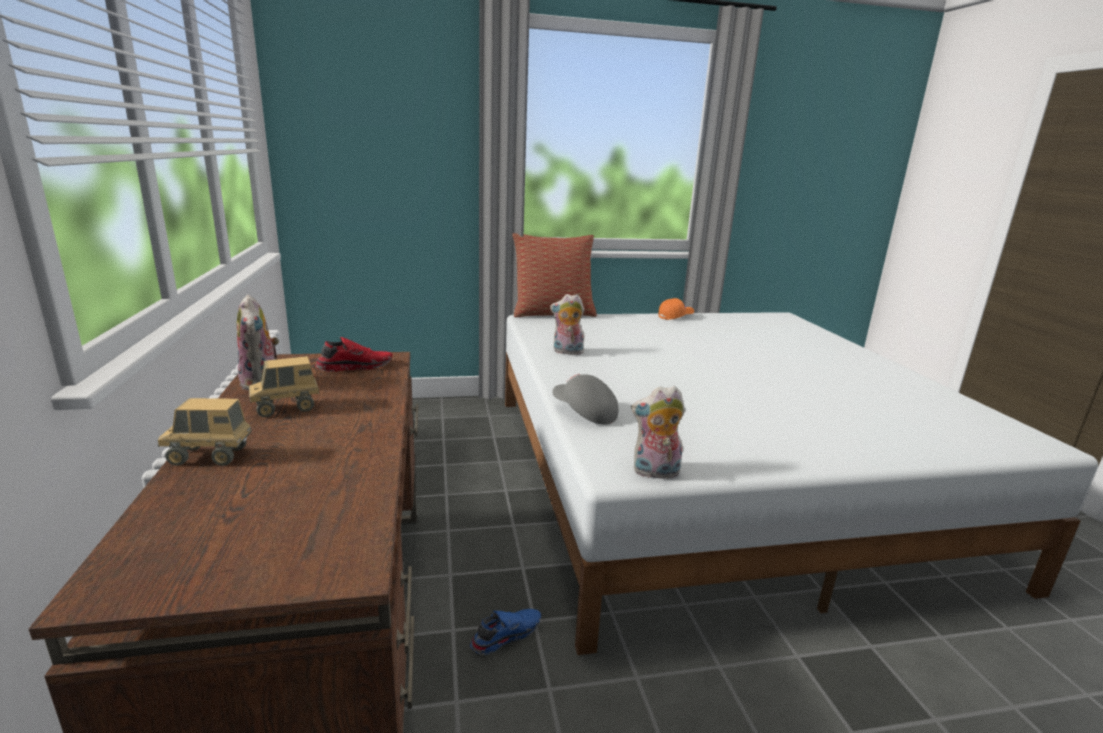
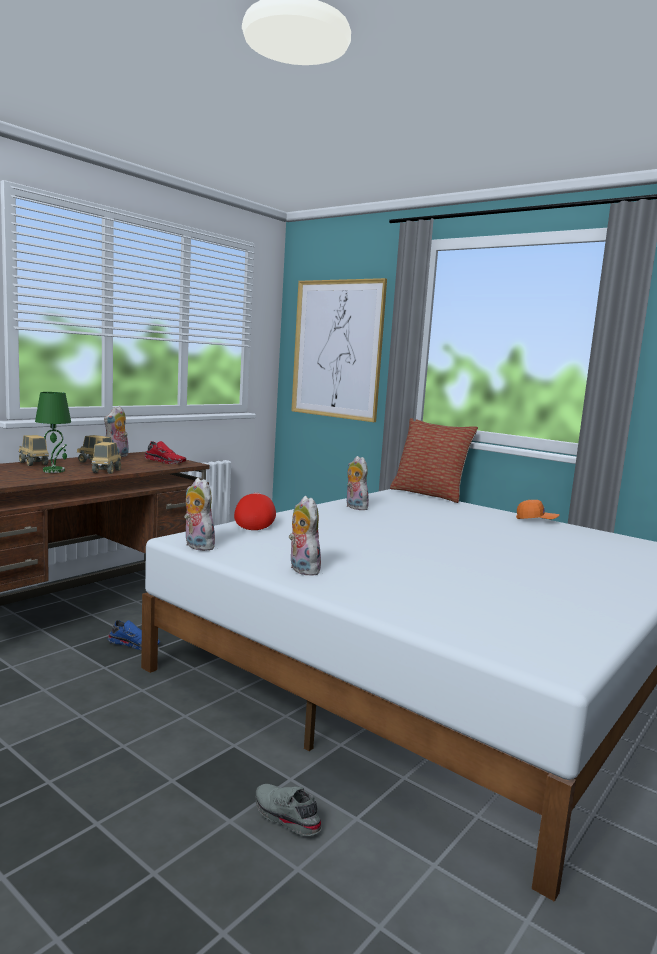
camera: 50 degrees right, 10 degrees down
grey cap [552,374,618,425] -> red cap [234,493,276,530]
none -> green table lamp [35,392,71,473]
none -> toy truck [91,442,121,474]
none -> grey shoe [255,784,322,836]
none -> plush toy [289,496,321,575]
none -> picture [291,278,387,422]

